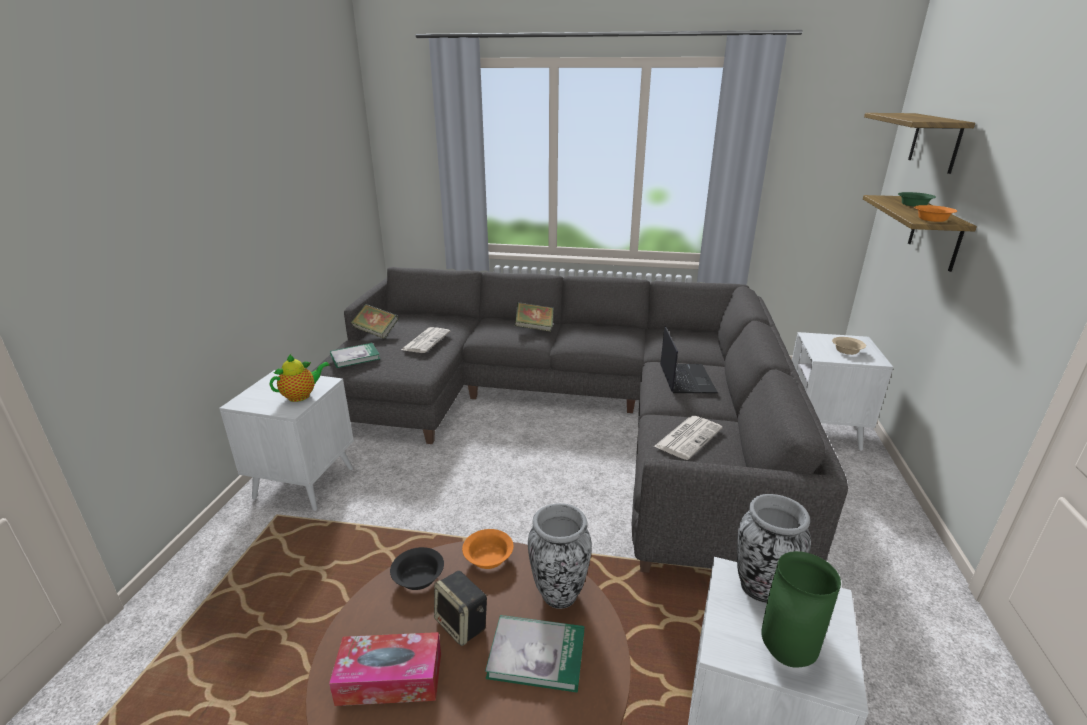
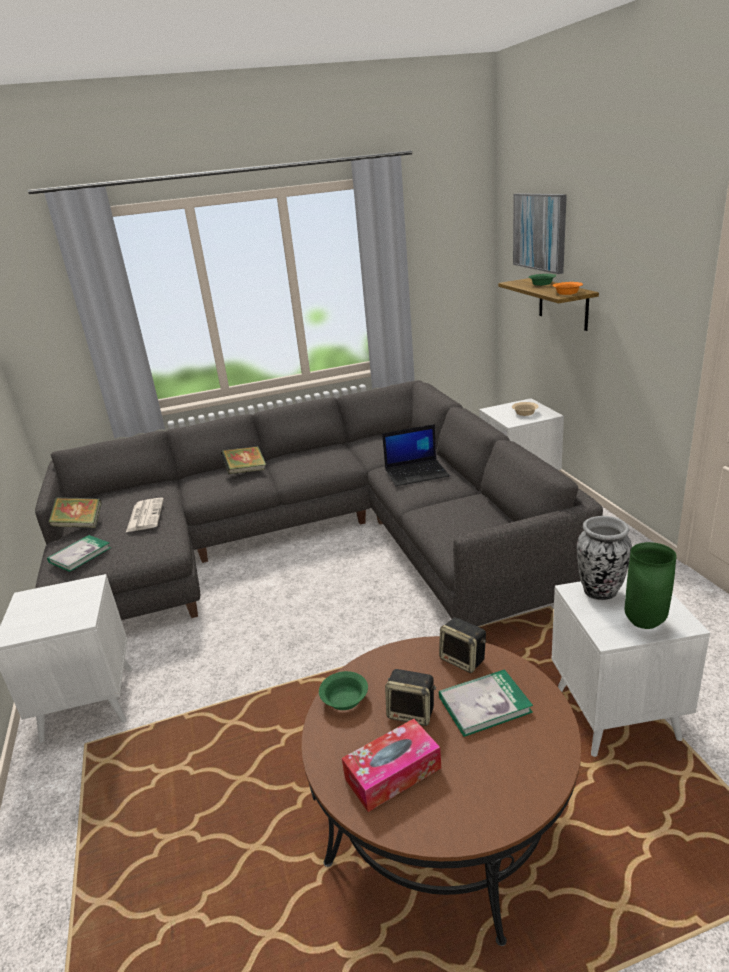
camera: 25 degrees left, 0 degrees up
teapot [270,354,330,402] -> none
black bowl [390,547,444,590] -> green bowl [319,671,368,710]
orange bowl [462,529,513,569] -> none
vase [528,503,592,609] -> speaker [439,617,486,673]
newspaper [654,416,723,460] -> none
laptop [660,326,718,393] -> laptop turned 105 degrees clockwise [382,424,450,486]
shelf [864,113,975,174] -> picture [513,193,567,274]

